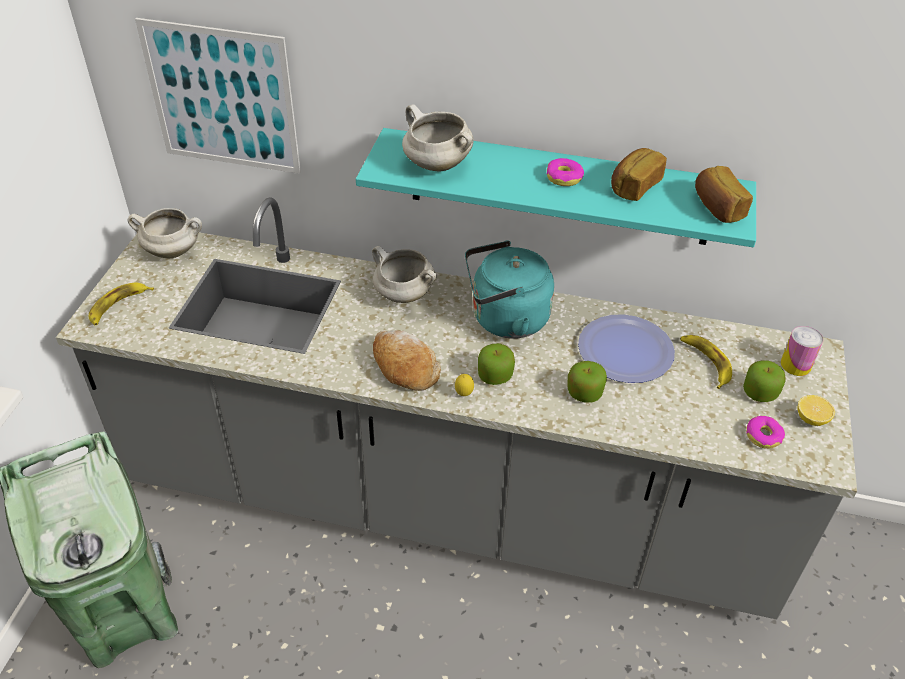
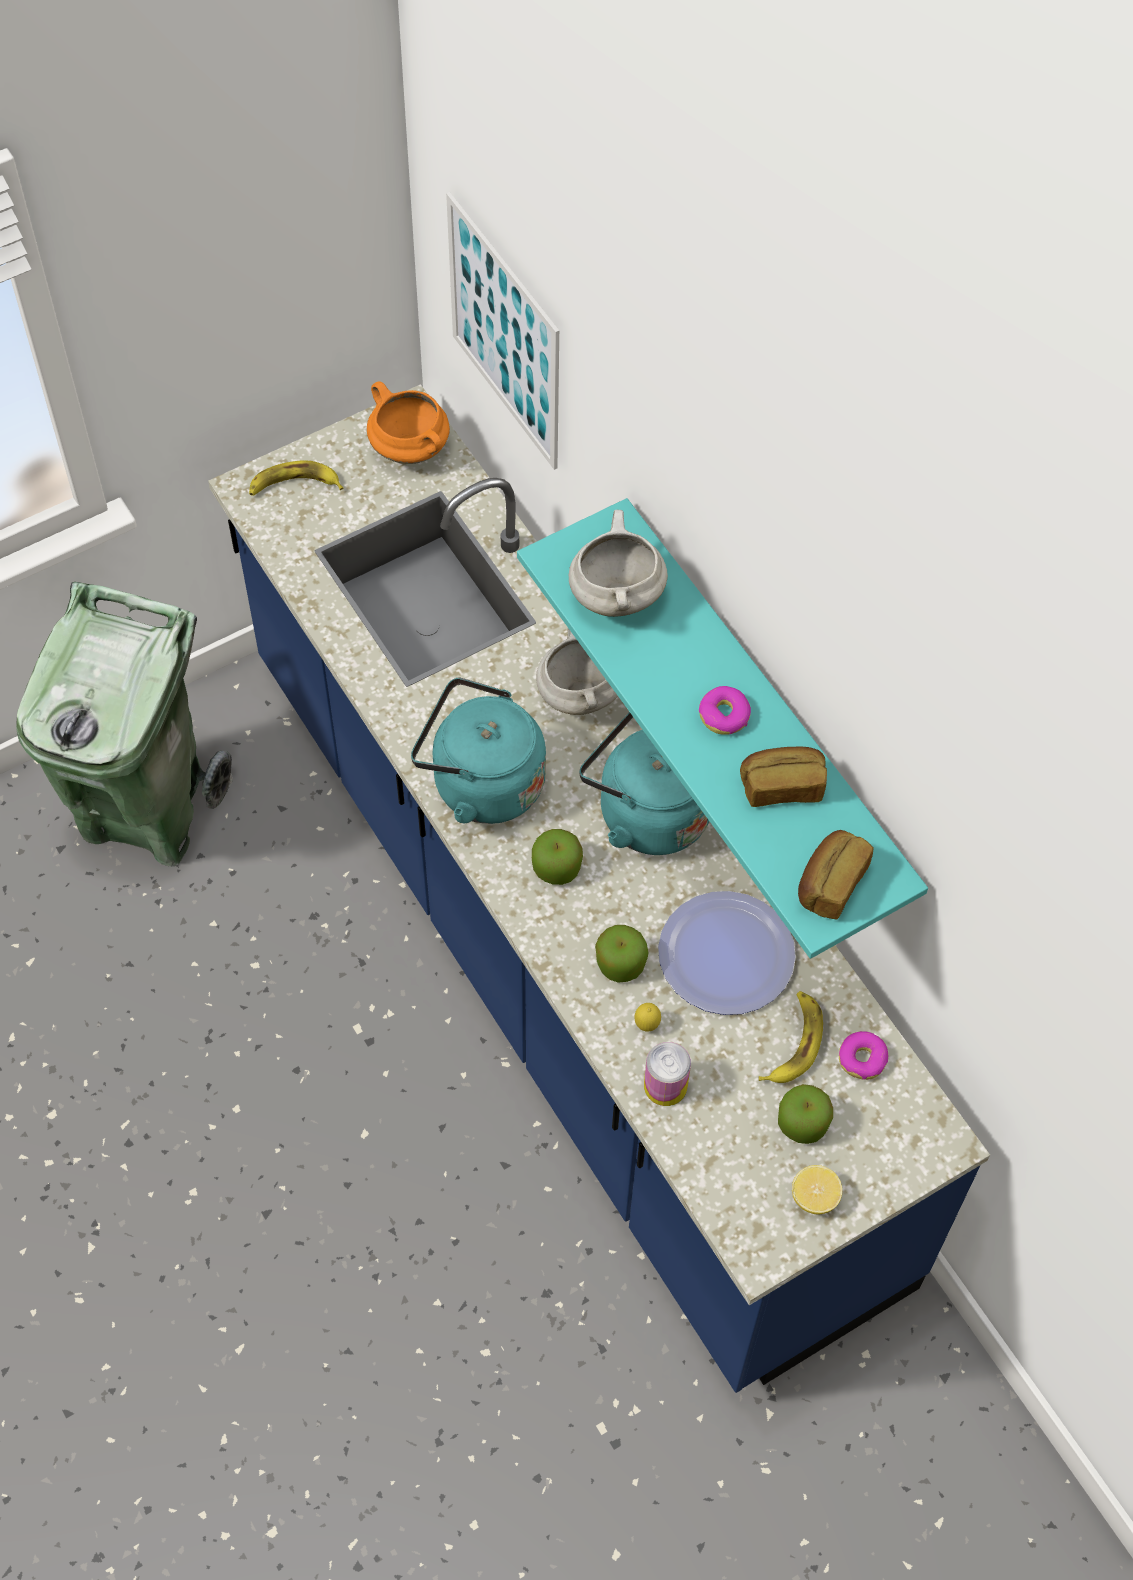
camera: 45 degrees right, 15 degrees up
grey counter [56,197,857,619] -> blue counter [208,384,990,1393]
white cooking pot [127,208,202,258] -> orange cooking pot [367,381,450,464]
bread [373,330,441,391] -> turquoise kettle [411,677,546,824]
lemon [455,374,474,396] -> lemon moved to [635,1003,661,1032]
donut [746,416,785,449] -> donut moved to [839,1031,888,1080]
can [781,326,823,376] -> can moved to [644,1042,691,1106]

